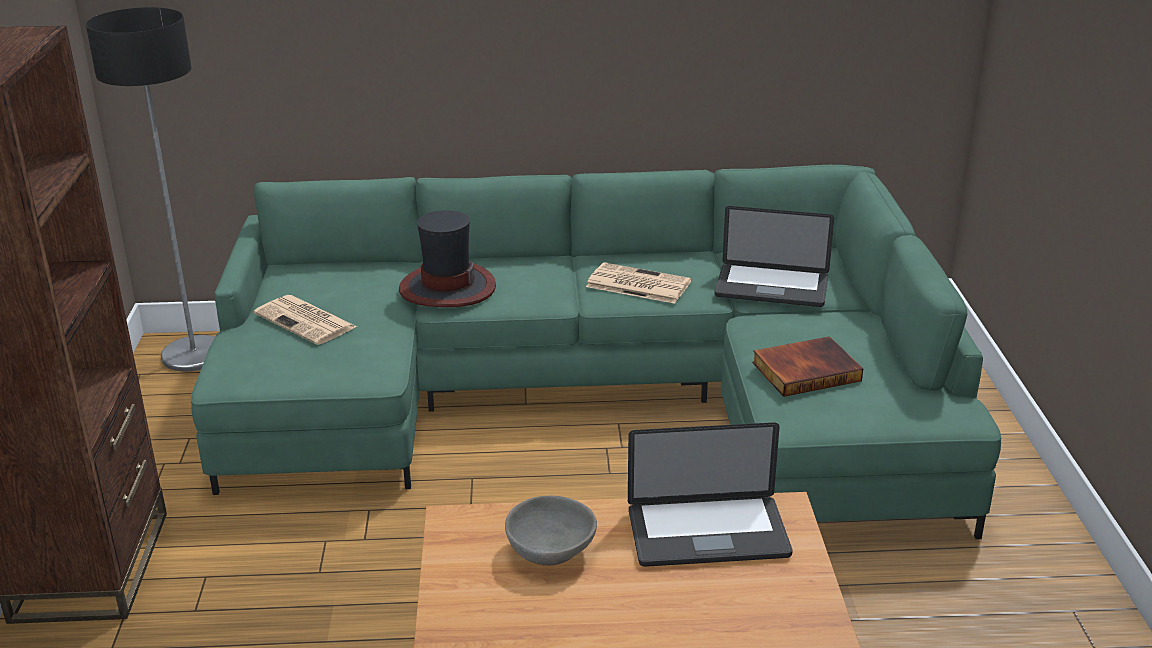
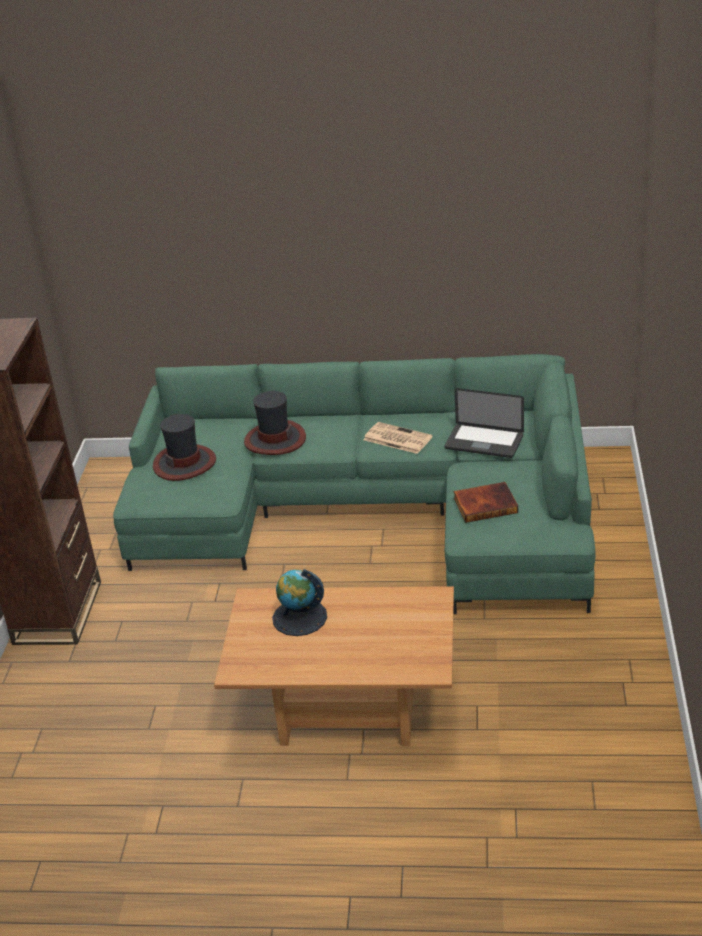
camera: 10 degrees right, 5 degrees up
floor lamp [86,7,215,371] -> none
newspaper [254,295,357,345] -> hat [153,414,216,481]
grey bowl [505,496,597,565] -> globe [272,569,327,636]
laptop [628,422,793,567] -> none

